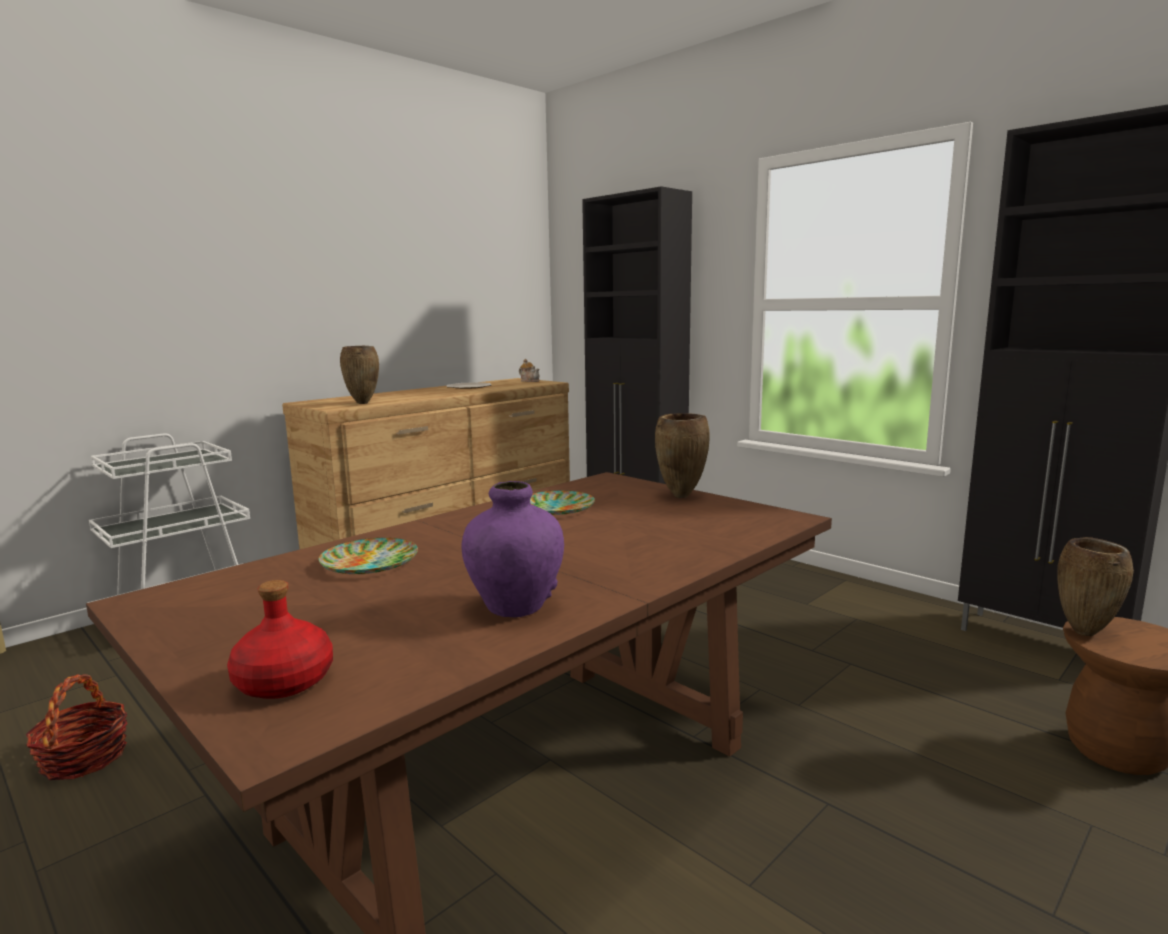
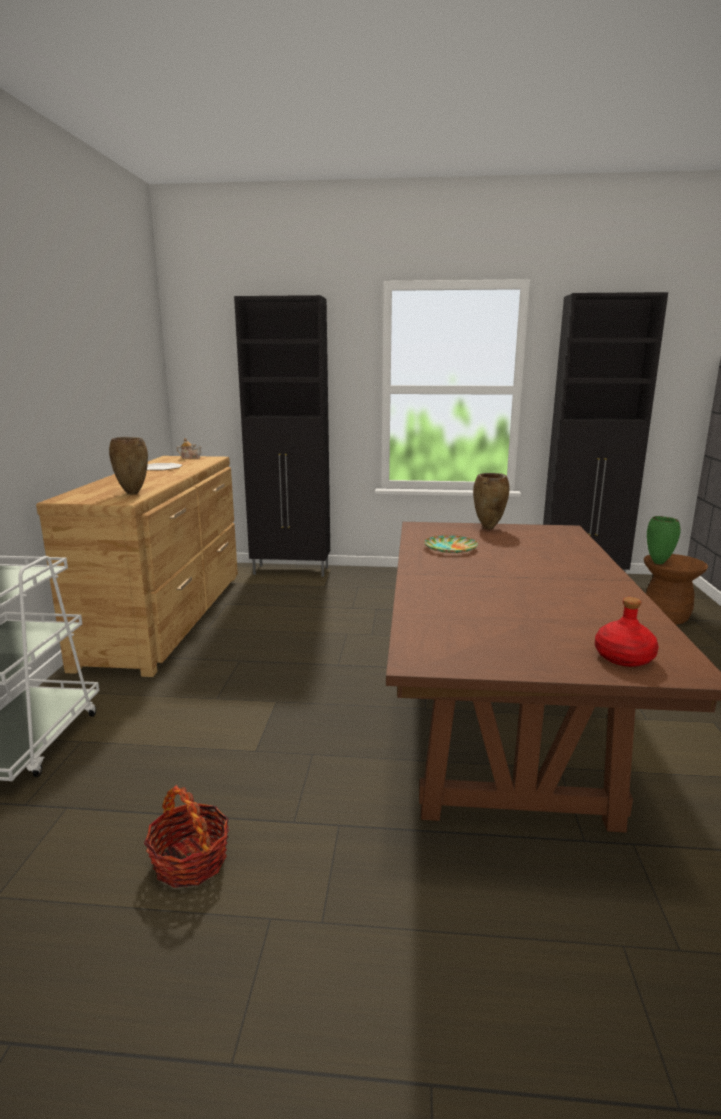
camera: 40 degrees left, 5 degrees up
plate [318,538,418,574] -> none
purple vase [461,481,564,617] -> none
brown vase [1057,537,1134,636] -> green vase [647,516,681,564]

